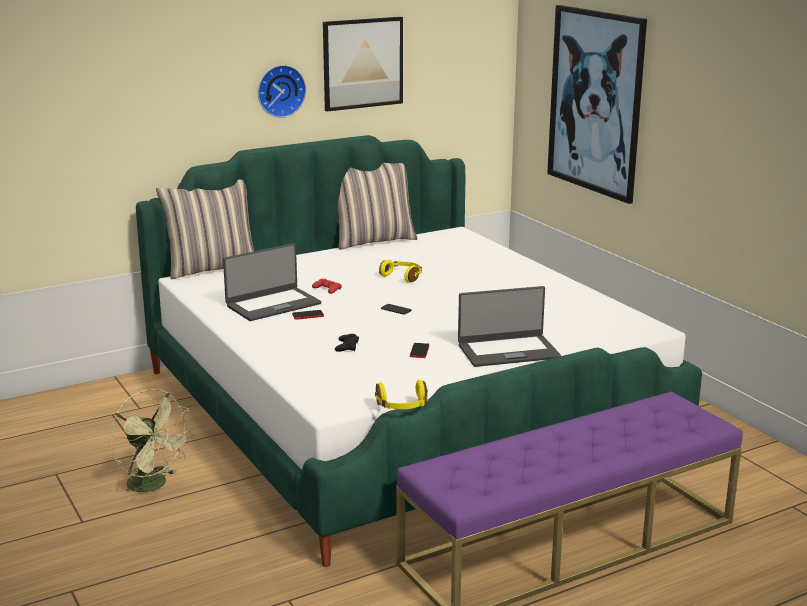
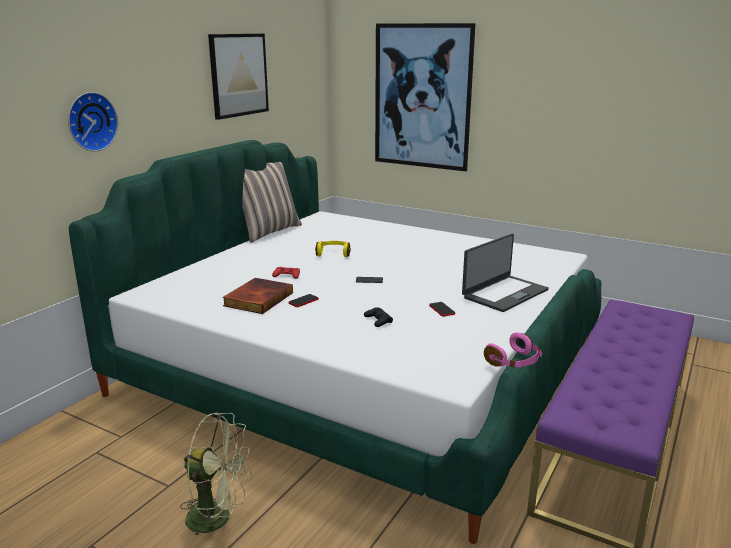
camera: 30 degrees left, 0 degrees up
pillow [156,179,254,279] -> none
laptop [223,243,321,321] -> book [222,278,293,314]
wall clock [258,65,306,118] -> wall clock moved to [68,92,118,151]
yellow headphones [375,380,428,409] -> pink headphones [484,332,542,367]

